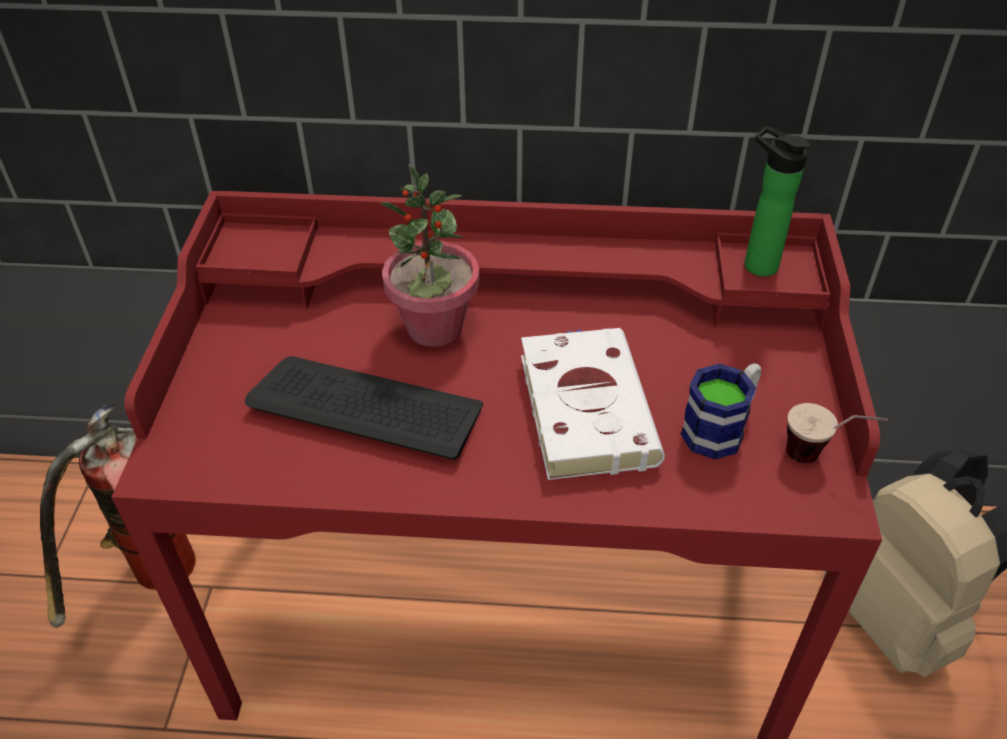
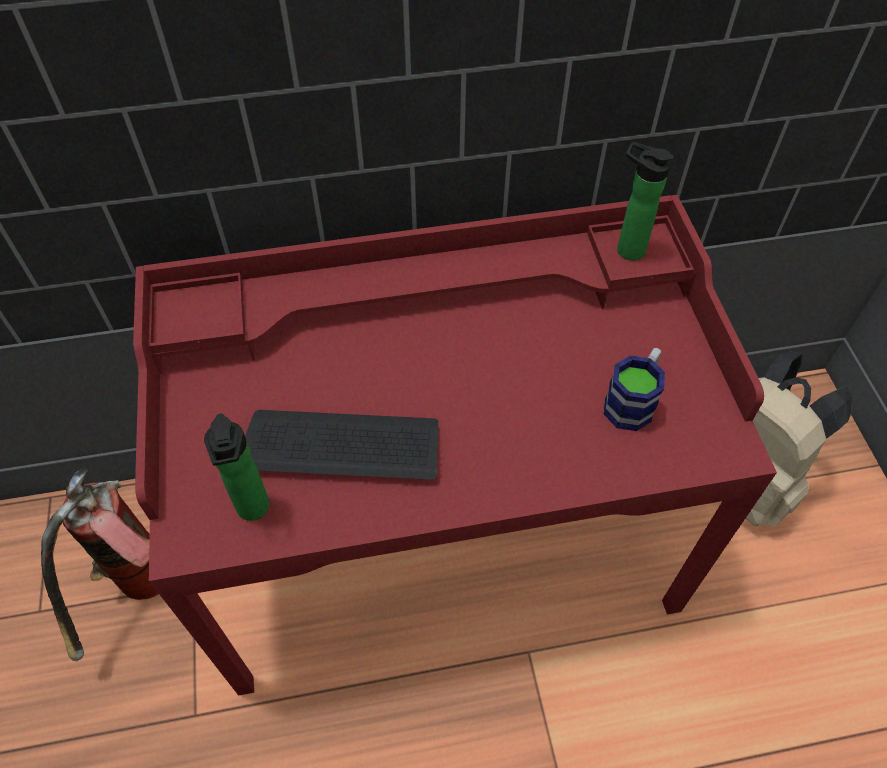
camera: 15 degrees left, 10 degrees up
potted plant [380,164,480,347] -> none
white book [521,328,665,480] -> none
cup [786,403,888,463] -> none
none -> bottle [204,414,270,521]

